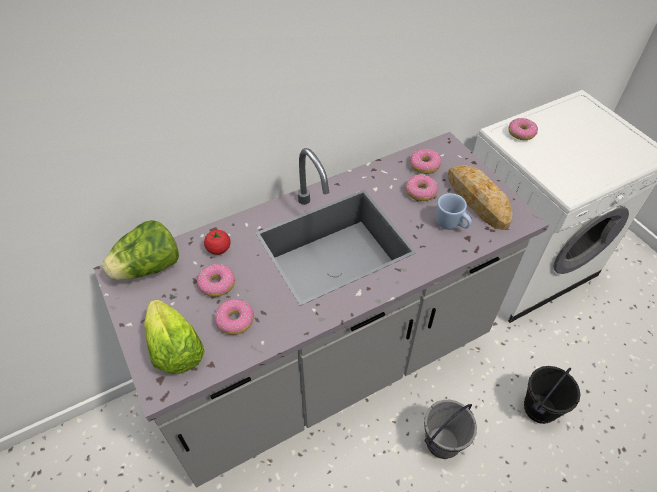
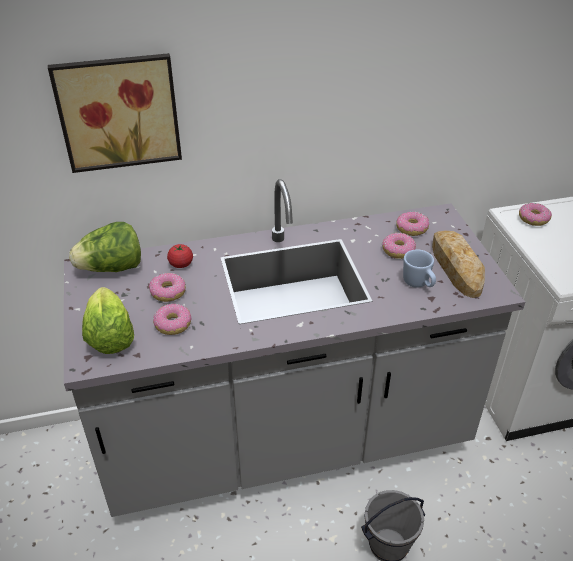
camera: 15 degrees right, 10 degrees down
black bucket [524,366,580,424] -> none
none -> picture [48,53,182,173]

